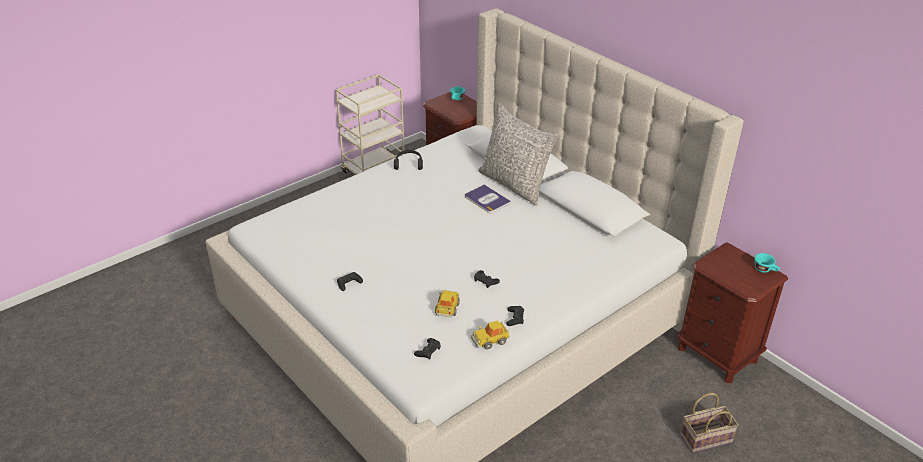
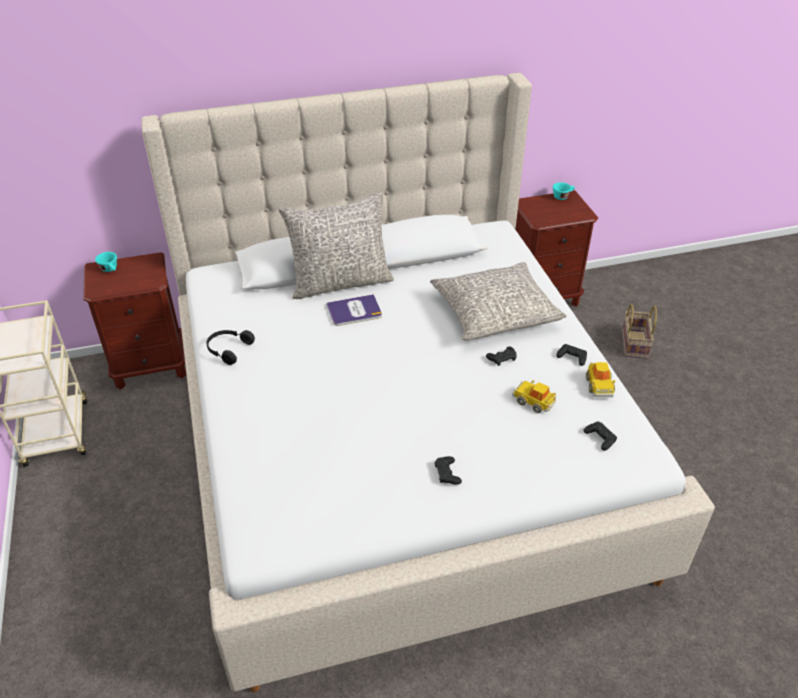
camera: 65 degrees left, 5 degrees up
none -> grey pillow [430,262,567,340]

